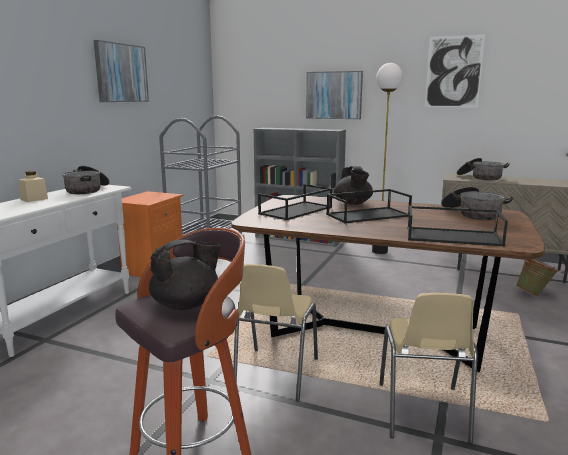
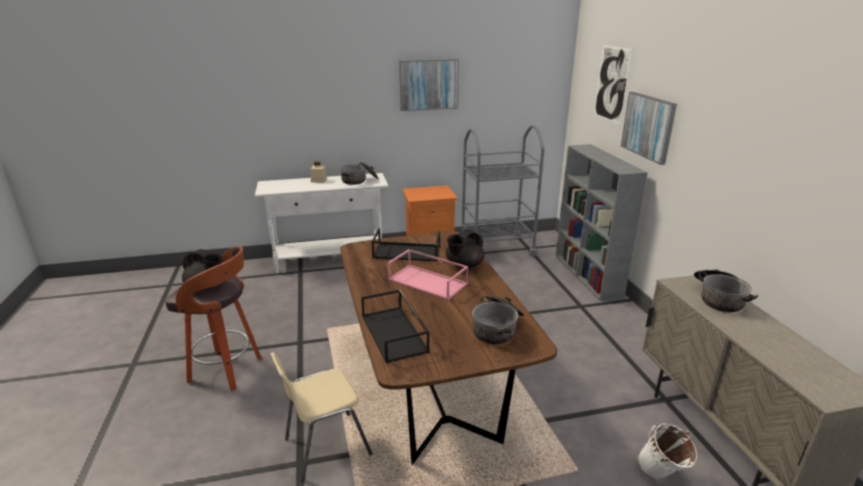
camera: 55 degrees right, 10 degrees up
beige chair [233,264,318,401] -> none
black tray [326,189,412,223] -> pink tray [388,249,468,300]
floor lamp [372,63,403,254] -> none
picture [425,35,485,108] -> picture moved to [594,45,632,125]
green bucket [516,259,559,296] -> white bucket [637,423,698,480]

